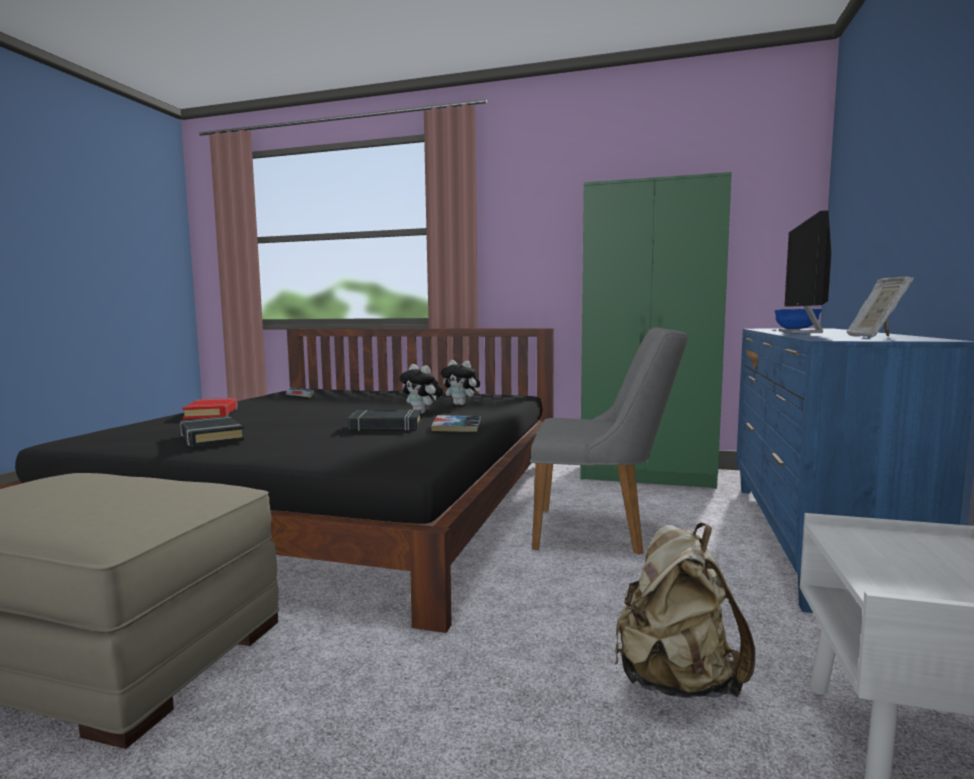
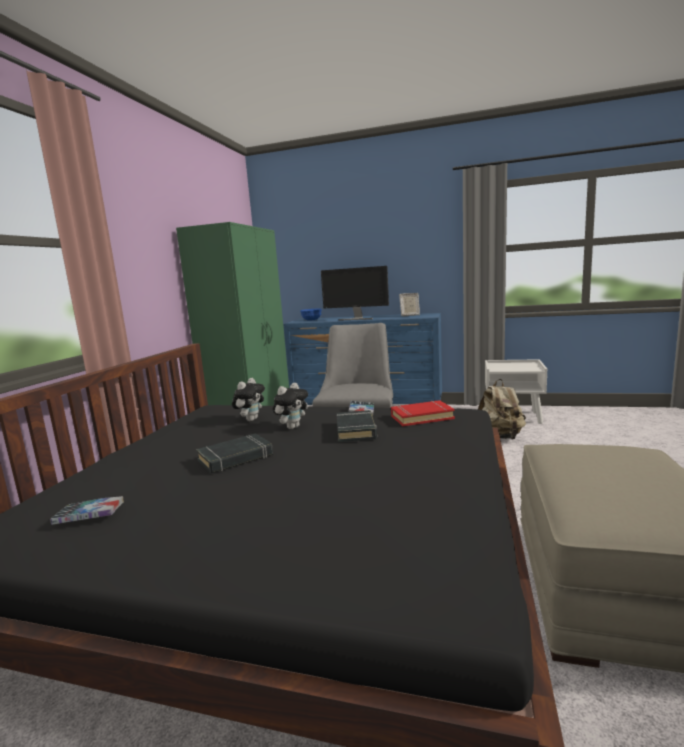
camera: 90 degrees left, 5 degrees up
black book [180,416,244,447] -> black book moved to [196,433,273,473]
red book [182,398,238,419] -> red book moved to [391,400,455,426]

